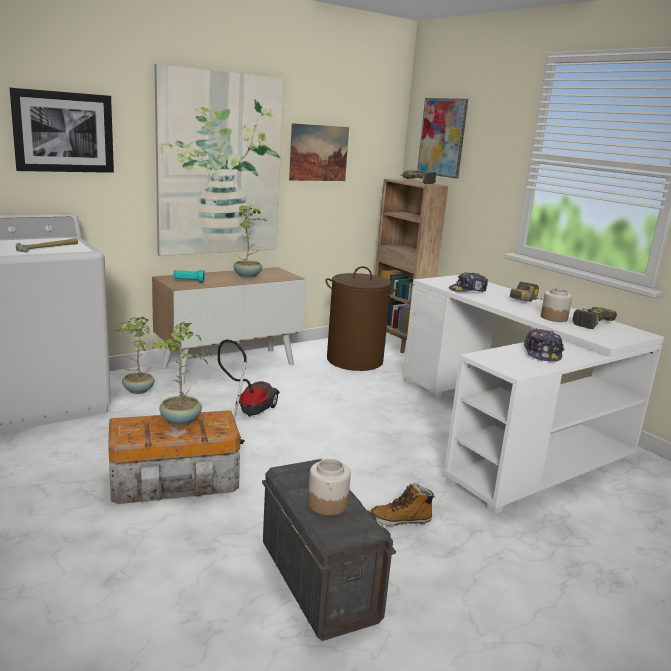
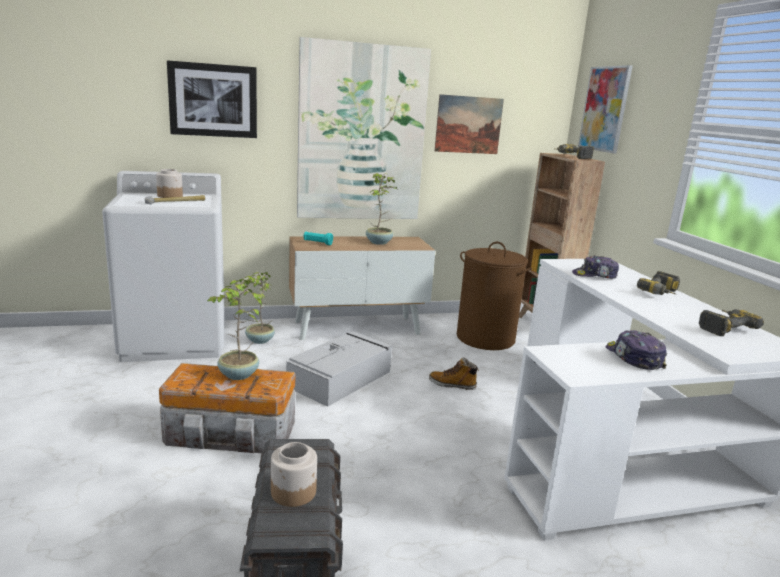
camera: 20 degrees right, 0 degrees up
vacuum cleaner [218,339,280,444] -> grey storage box [286,331,393,407]
boot [370,483,435,526] -> boot moved to [429,357,479,390]
cap [524,328,564,362] -> cap turned 135 degrees clockwise [606,330,667,370]
jar [541,288,572,322] -> jar moved to [156,169,183,198]

